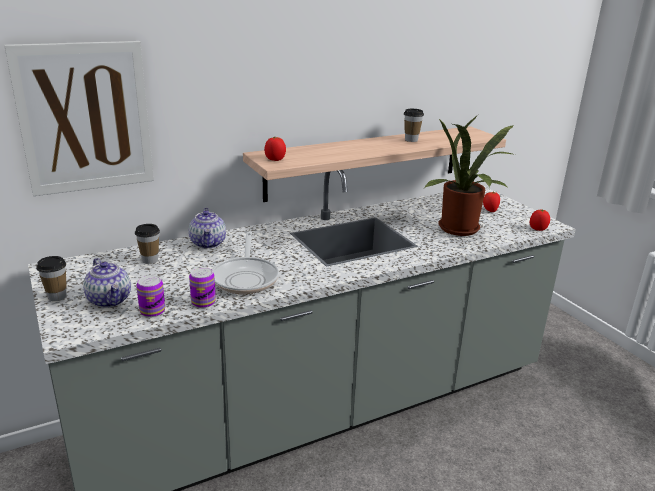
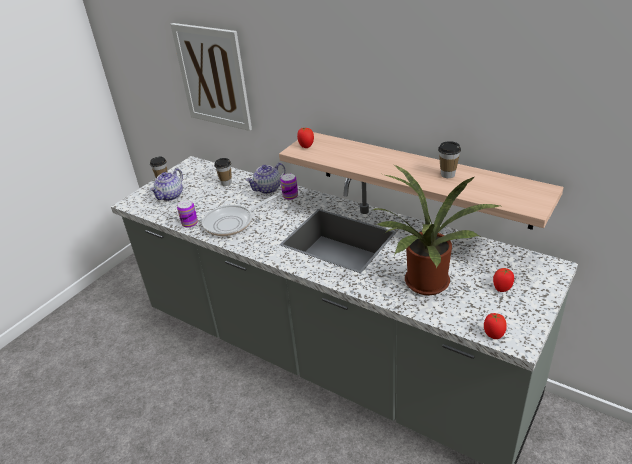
camera: 65 degrees right, 10 degrees up
can [136,275,165,317] -> can moved to [280,173,298,200]

